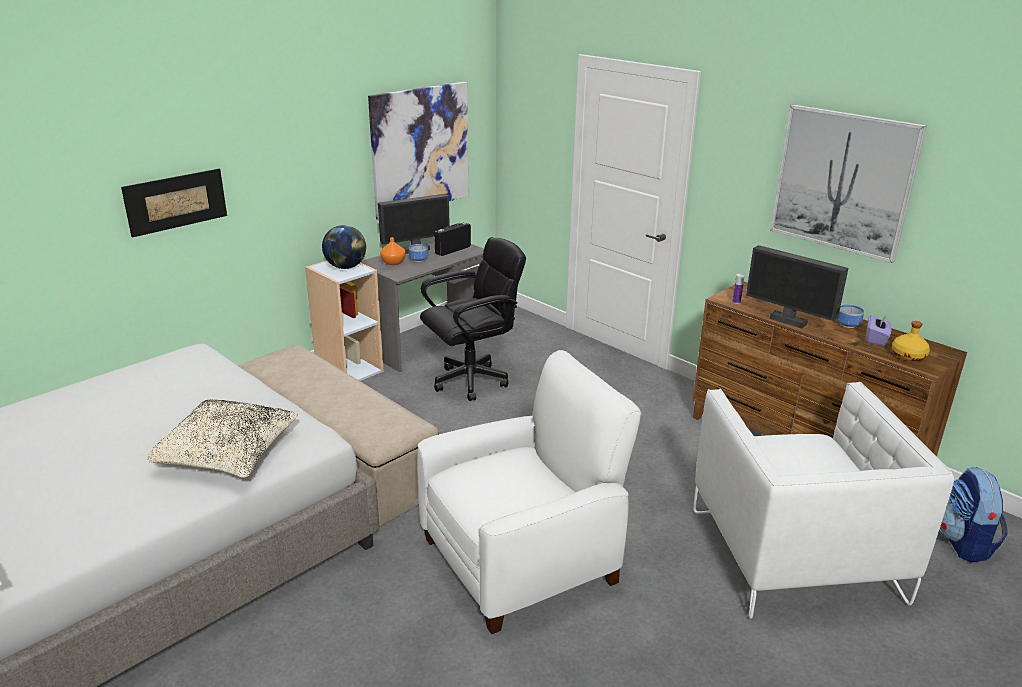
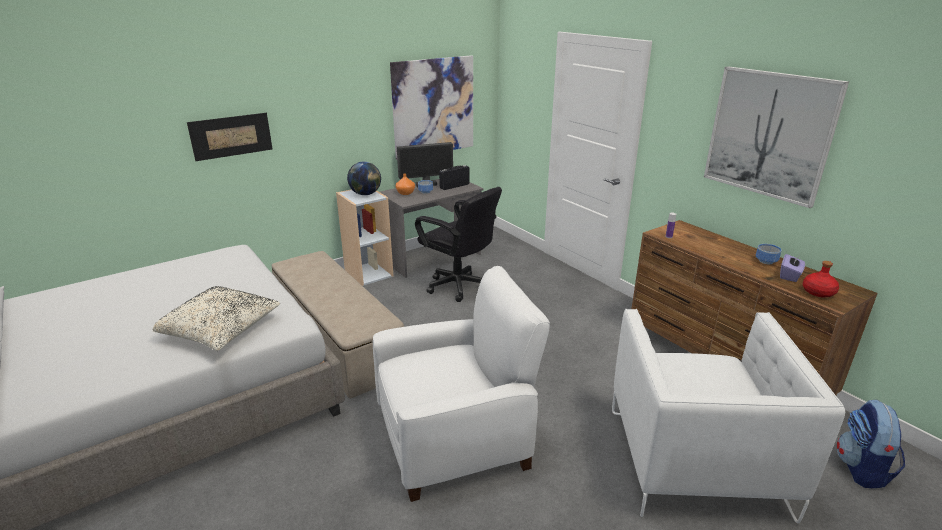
camera: 10 degrees right, 0 degrees up
black office chair [420,237,526,401] -> black office chair turned 60 degrees clockwise [415,187,502,302]
monitor [746,245,848,328] -> none
yellow bottle [892,321,930,361] -> red bottle [803,261,839,297]

